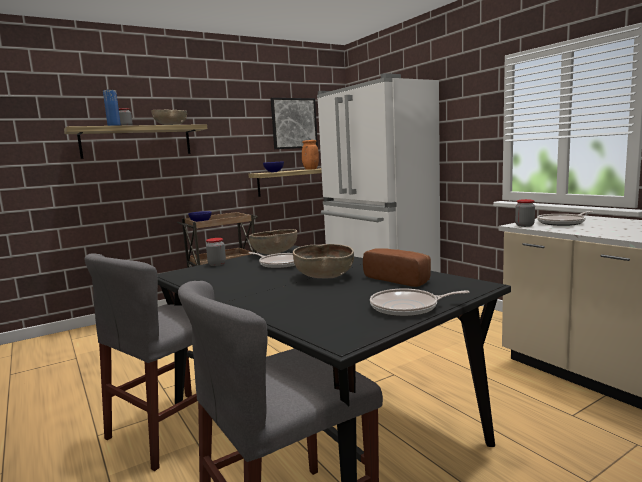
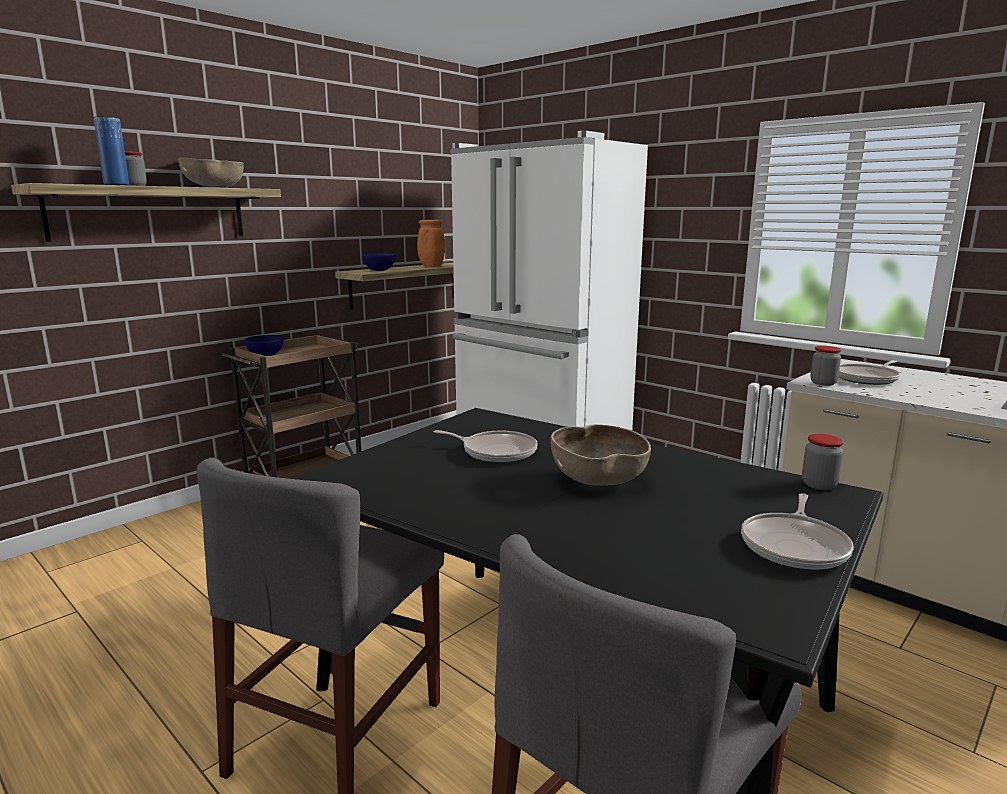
camera: 15 degrees left, 5 degrees up
jar [206,238,226,266] -> jar moved to [802,434,844,490]
brown bowl [249,229,297,254] -> none
picture [271,98,318,149] -> none
bread [363,248,431,287] -> none
frying pan [370,288,470,317] -> frying pan turned 45 degrees counterclockwise [741,493,854,570]

